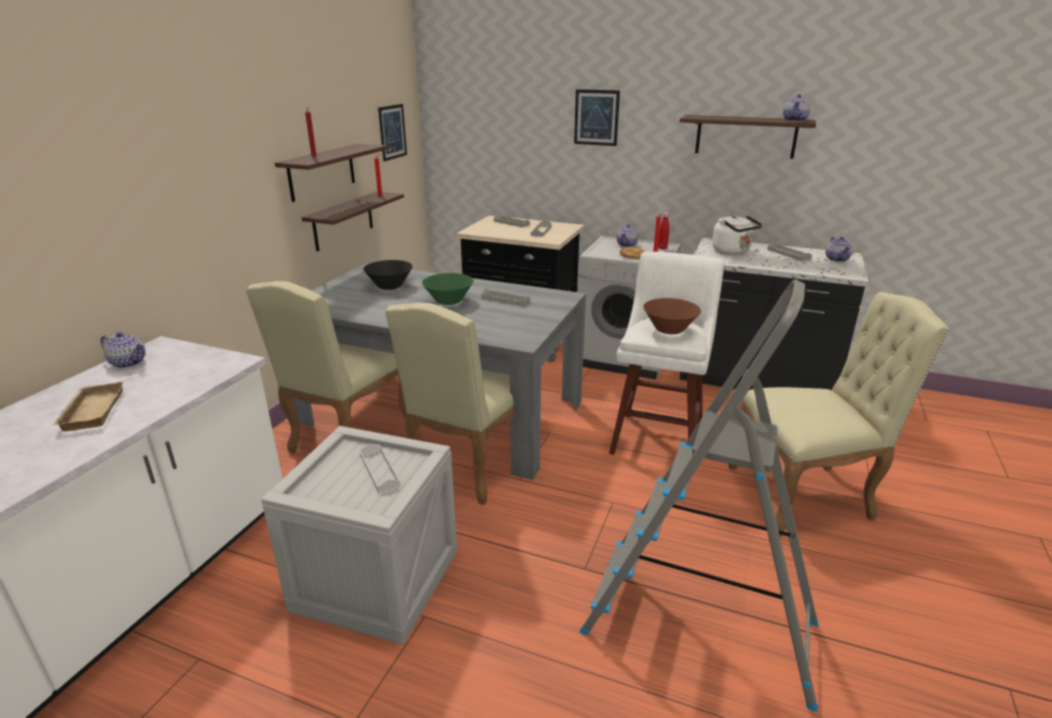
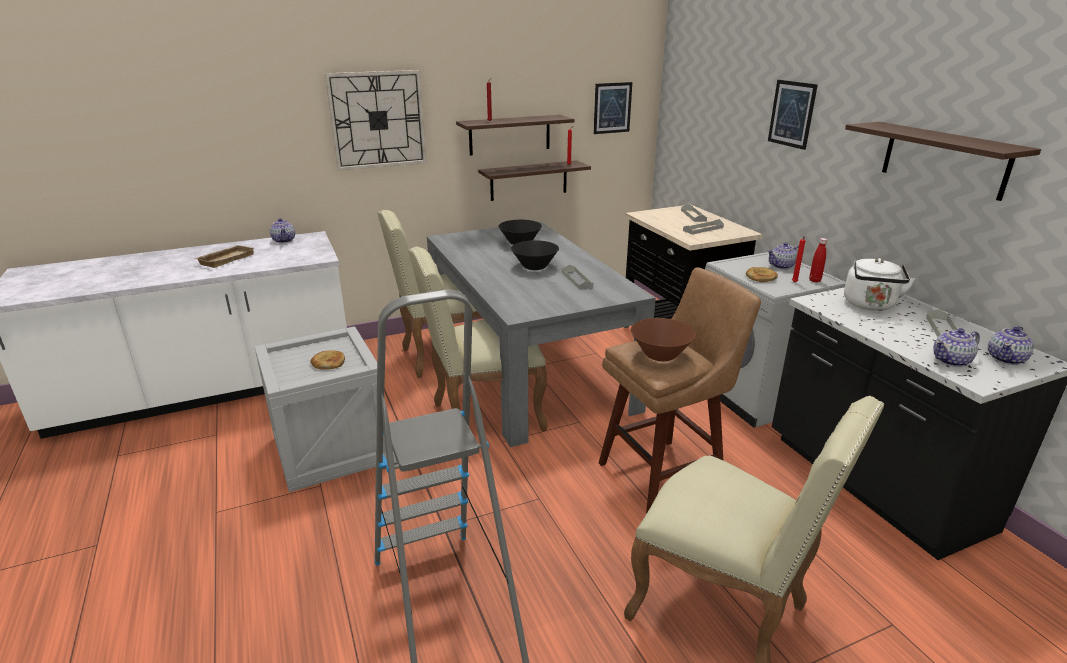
camera: 45 degrees right, 0 degrees up
white tray [360,444,400,493] -> bread [310,351,345,370]
green bowl [422,273,474,305] -> black bowl [511,240,559,270]
white stool [609,252,724,455] -> brown stool [599,267,761,514]
teapot [783,94,810,122] -> teapot moved to [933,328,980,367]
none -> wall clock [325,70,427,171]

